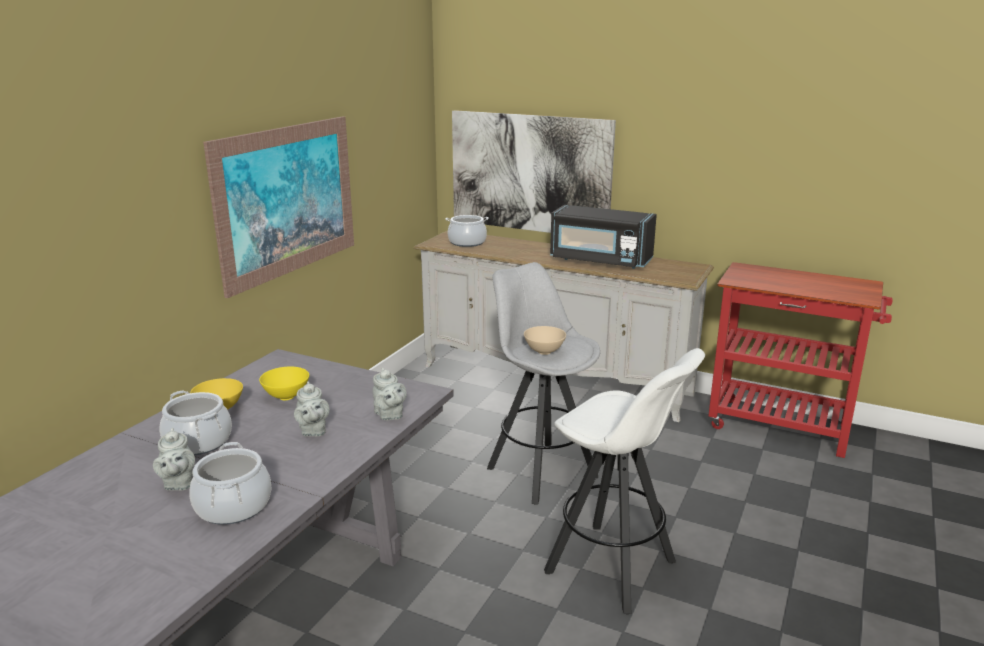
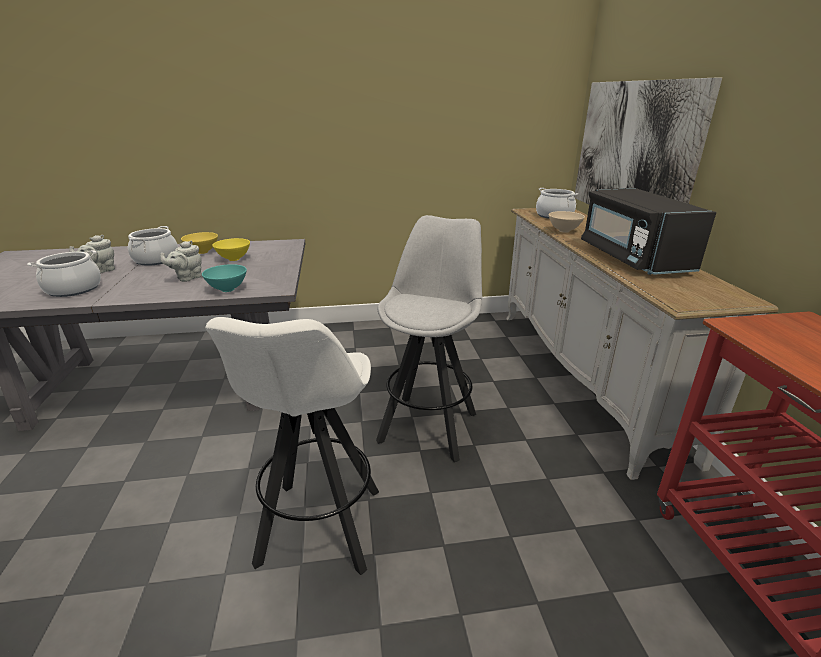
camera: 55 degrees right, 5 degrees up
picture [203,116,354,298] -> none
grey teapot [372,368,407,421] -> turquoise bowl [202,264,247,292]
beige bowl [524,326,566,355] -> beige bowl moved to [549,211,585,233]

